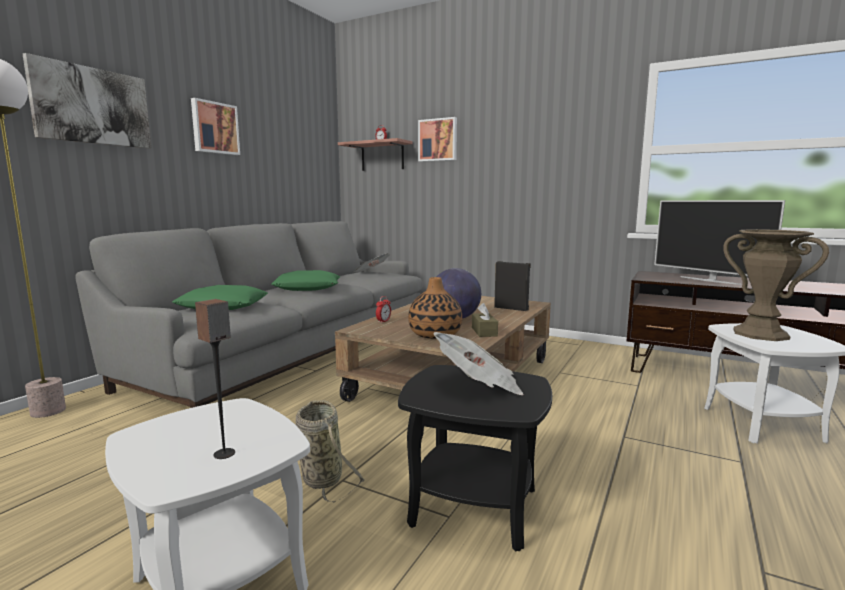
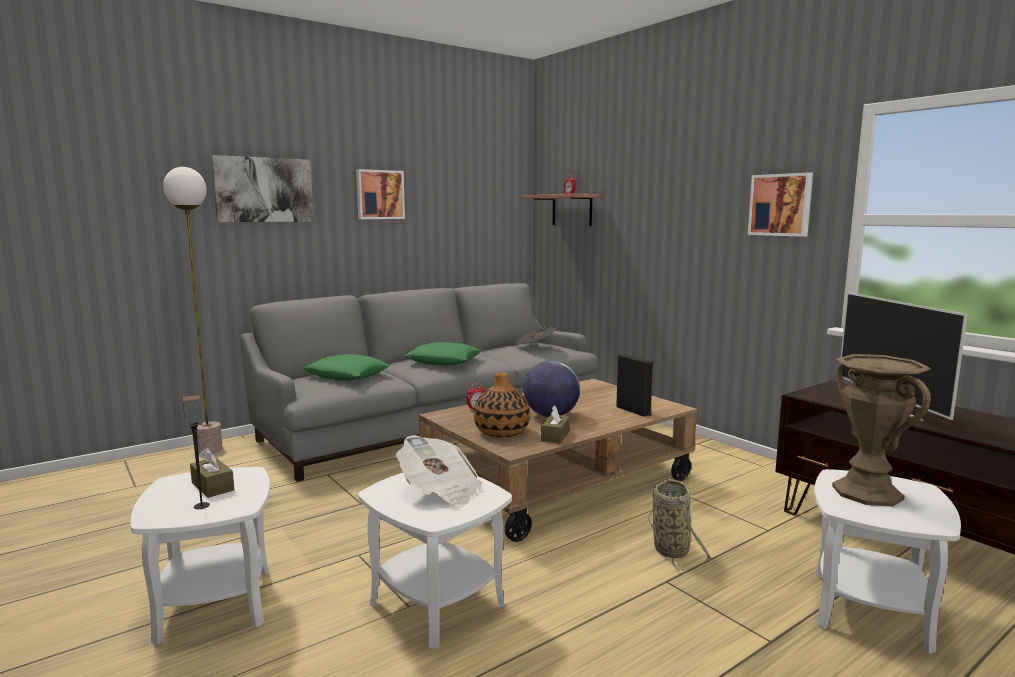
camera: 25 degrees right, 0 degrees up
basket [295,400,366,503] -> basket moved to [648,479,712,571]
black side table [398,365,552,552] -> white side table [358,472,512,649]
picture [418,117,457,162] -> picture moved to [748,172,813,237]
none -> brown tissue box [190,448,234,498]

